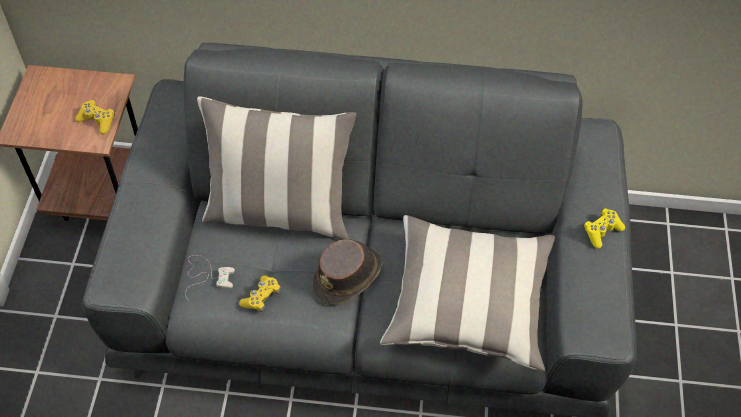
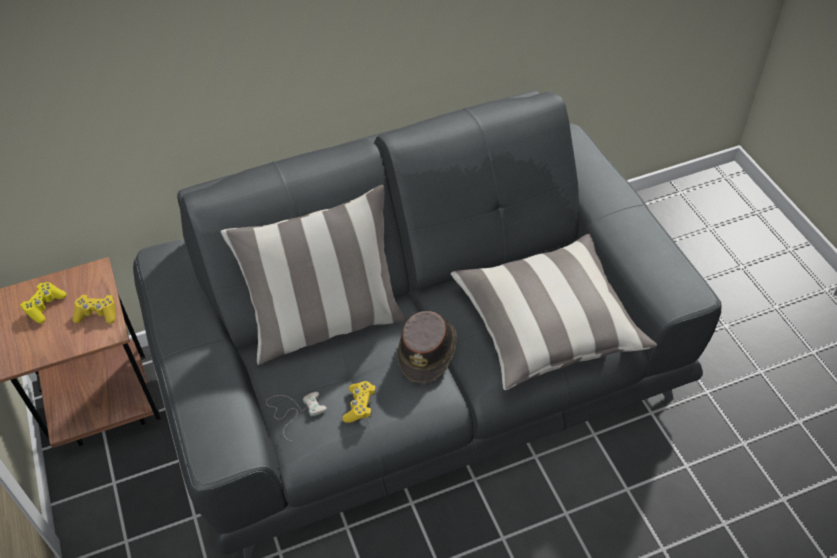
camera: 25 degrees left, 5 degrees down
yellow game controller [584,208,625,249] -> yellow game controller moved to [20,282,67,324]

